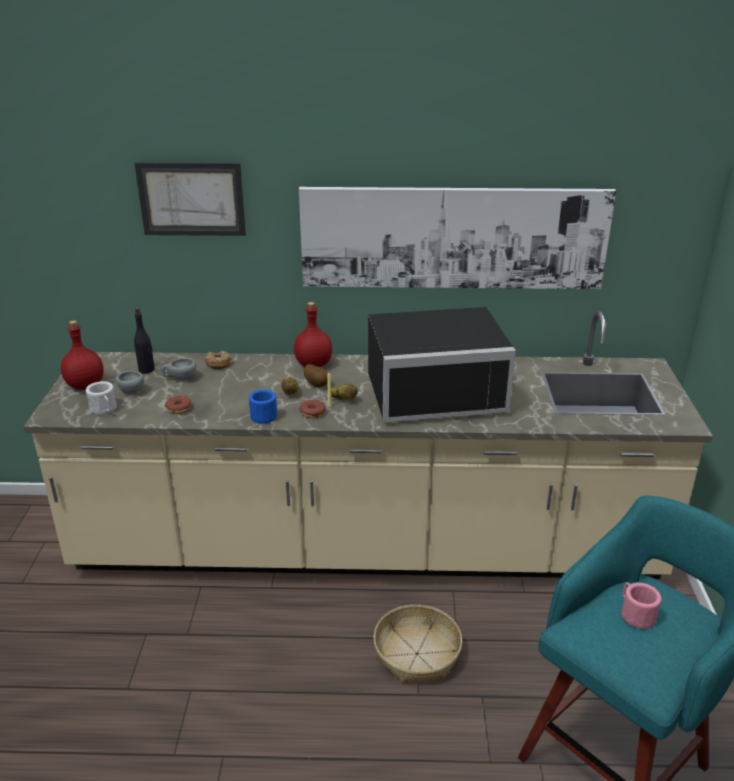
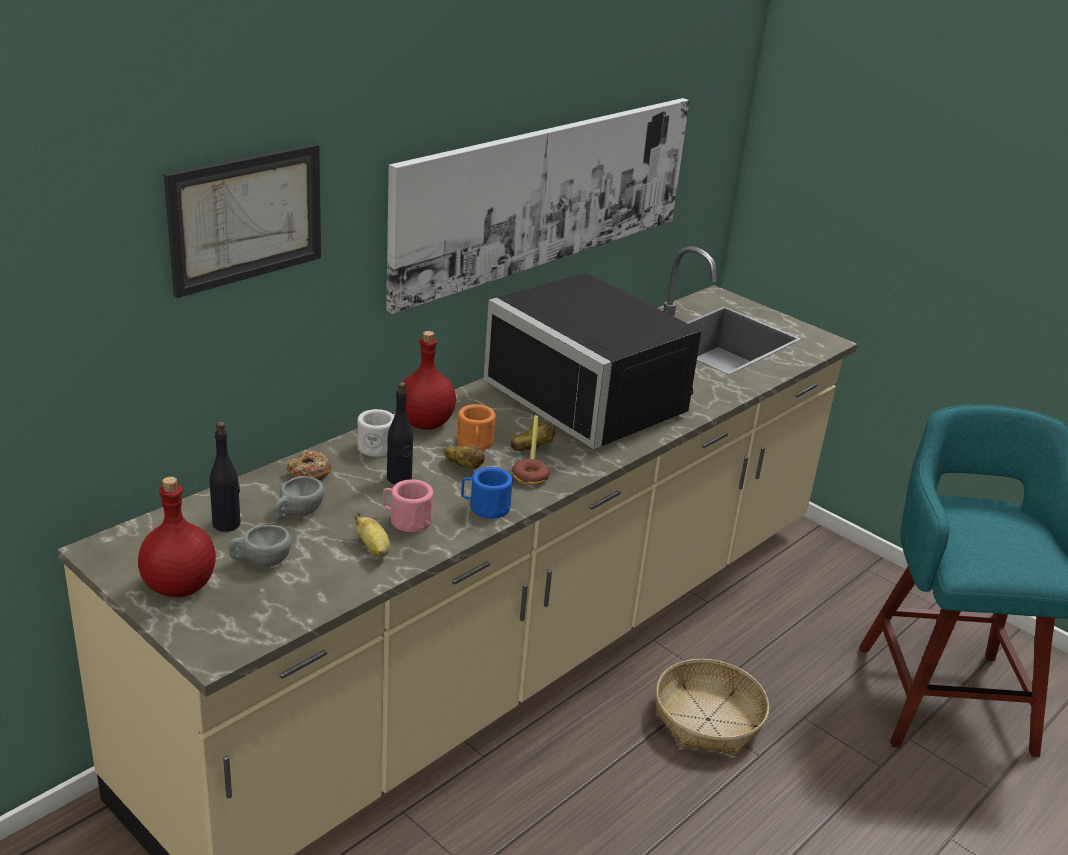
camera: 50 degrees left, 0 degrees up
white mug [86,381,117,415] -> white mug moved to [357,409,394,457]
donut [165,396,191,413] -> banana [355,512,390,558]
potato [304,364,328,387] -> orange mug [457,404,496,450]
black microwave [368,307,516,422] -> black microwave turned 105 degrees clockwise [484,273,701,449]
pink mug [621,582,662,629] -> pink mug moved to [383,479,433,533]
none -> black bottle [387,382,413,484]

